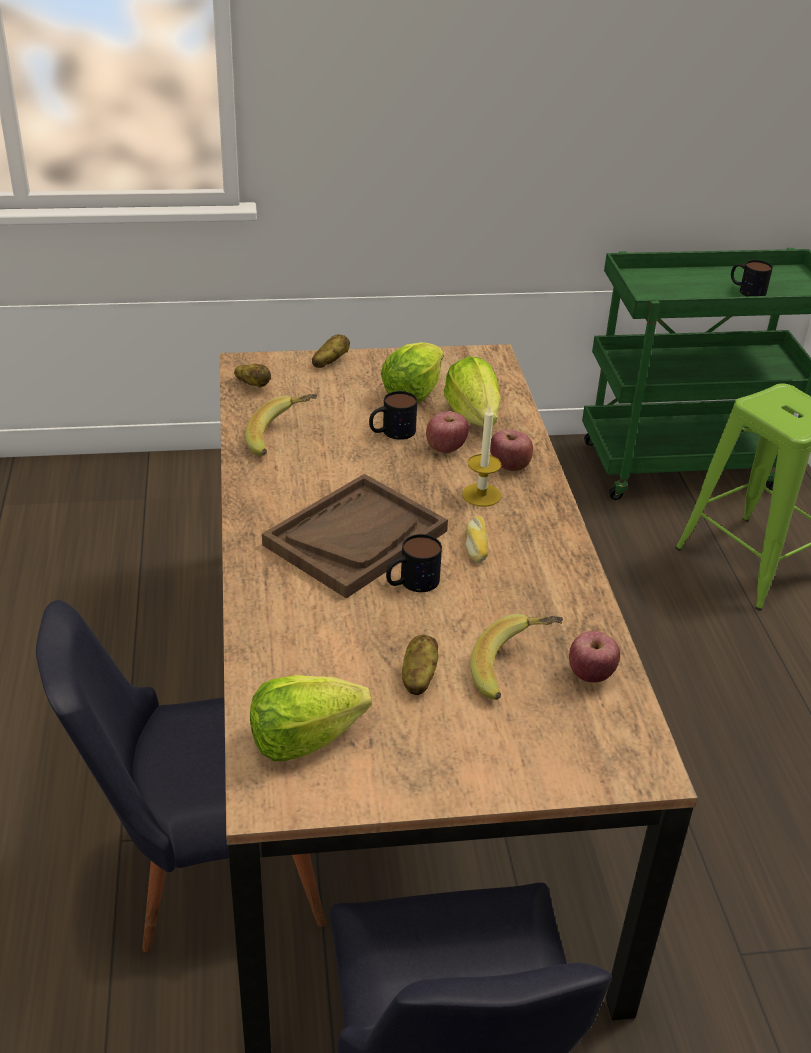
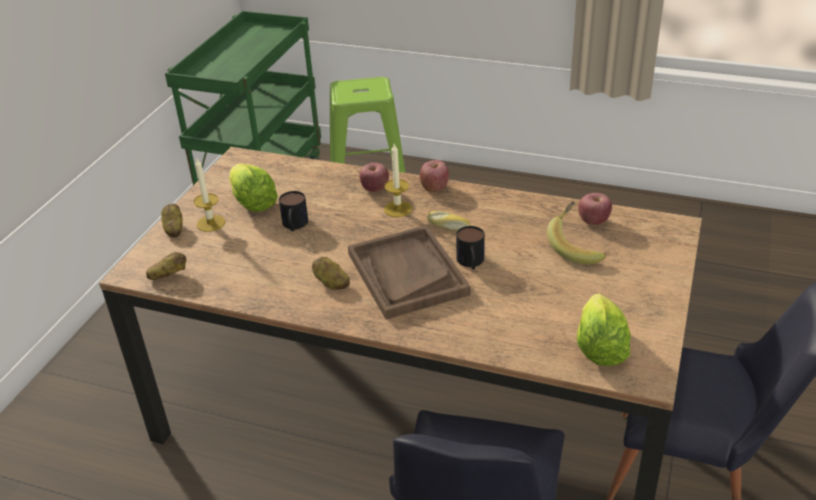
camera: 60 degrees left, 0 degrees up
banana [245,394,317,455] -> none
potato [402,635,438,695] -> potato moved to [312,257,350,290]
apple [426,411,469,453] -> apple moved to [420,160,449,192]
lettuce [444,356,501,426] -> none
mug [731,260,773,296] -> none
none -> candle [194,159,225,232]

